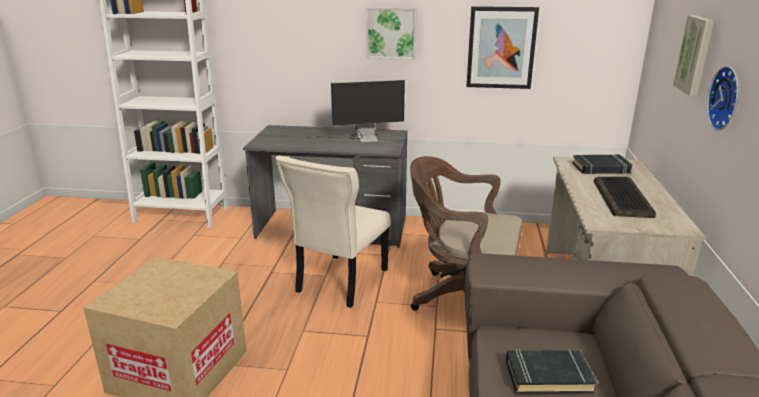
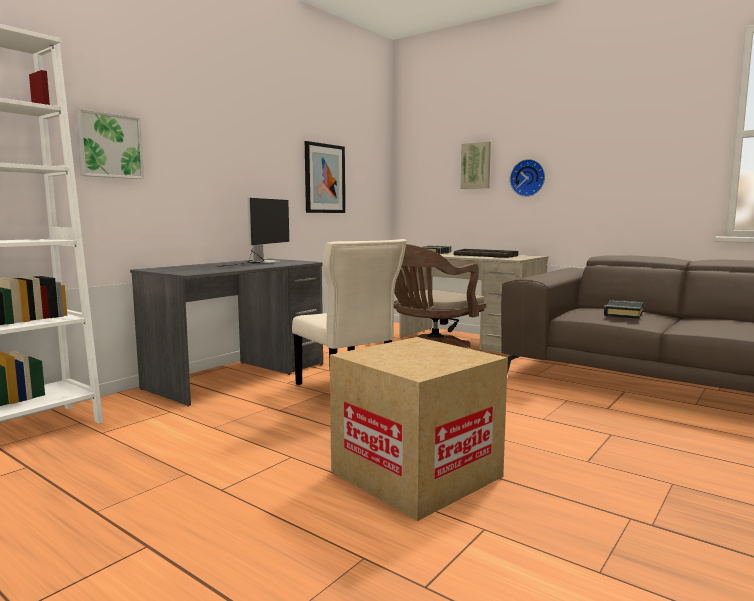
camera: 60 degrees left, 15 degrees down
picture [366,7,416,59] -> picture moved to [75,109,144,179]

